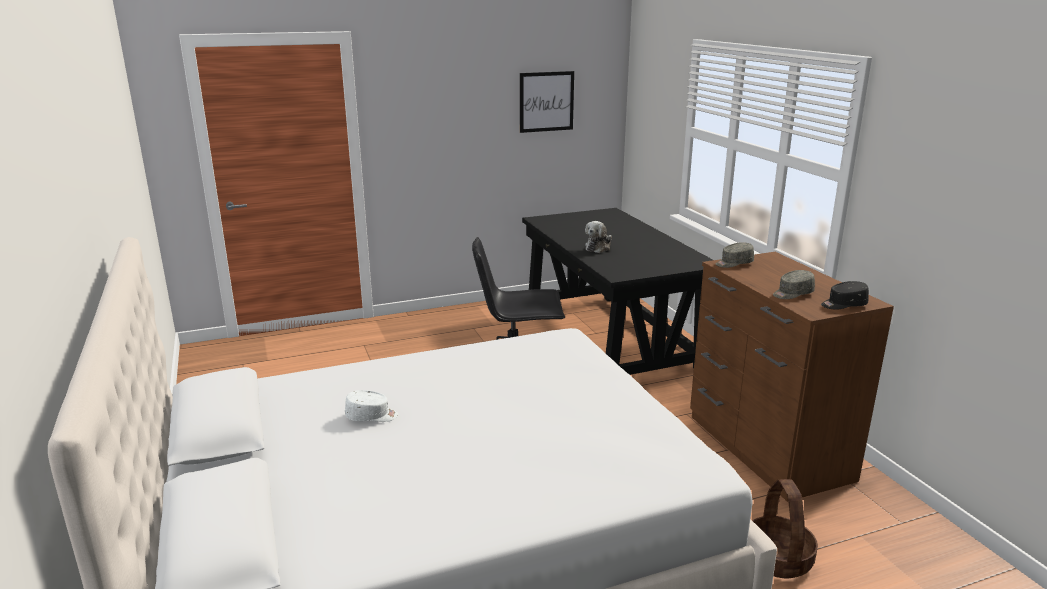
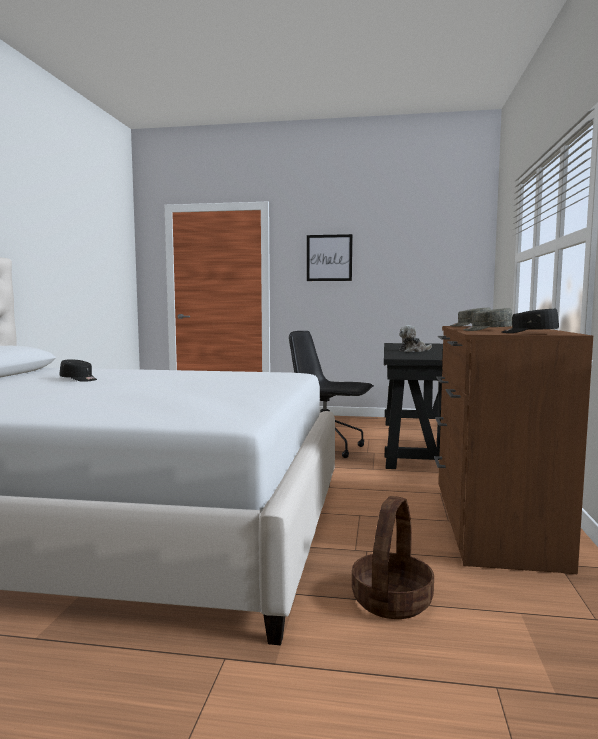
camera: 30 degrees right, 15 degrees down
white cap [345,390,398,422] -> black cap [60,359,97,382]
picture [520,71,574,133] -> picture moved to [307,234,352,281]

